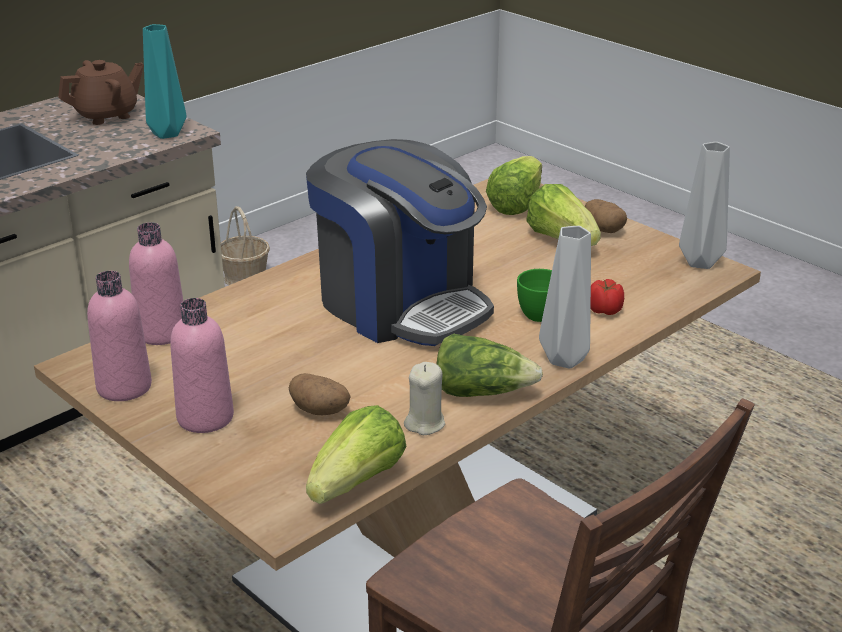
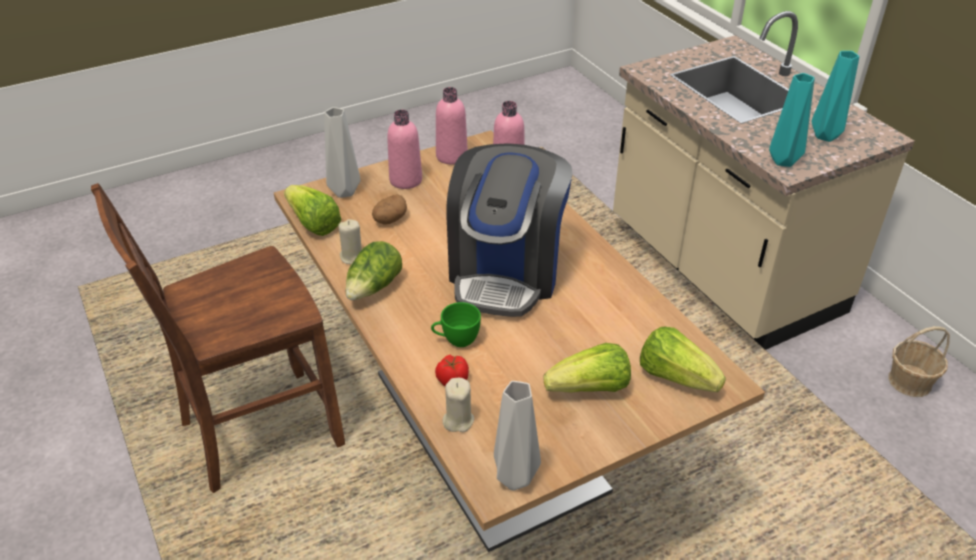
camera: 105 degrees right, 10 degrees up
brown teapot [58,60,144,125] -> turquoise vase [811,51,859,142]
coffee machine [306,139,494,346] -> coffee machine turned 45 degrees counterclockwise [446,143,572,317]
grey vase [539,226,591,369] -> grey vase moved to [324,107,361,198]
potato [584,199,627,233] -> none
none -> beige candle [443,378,474,432]

